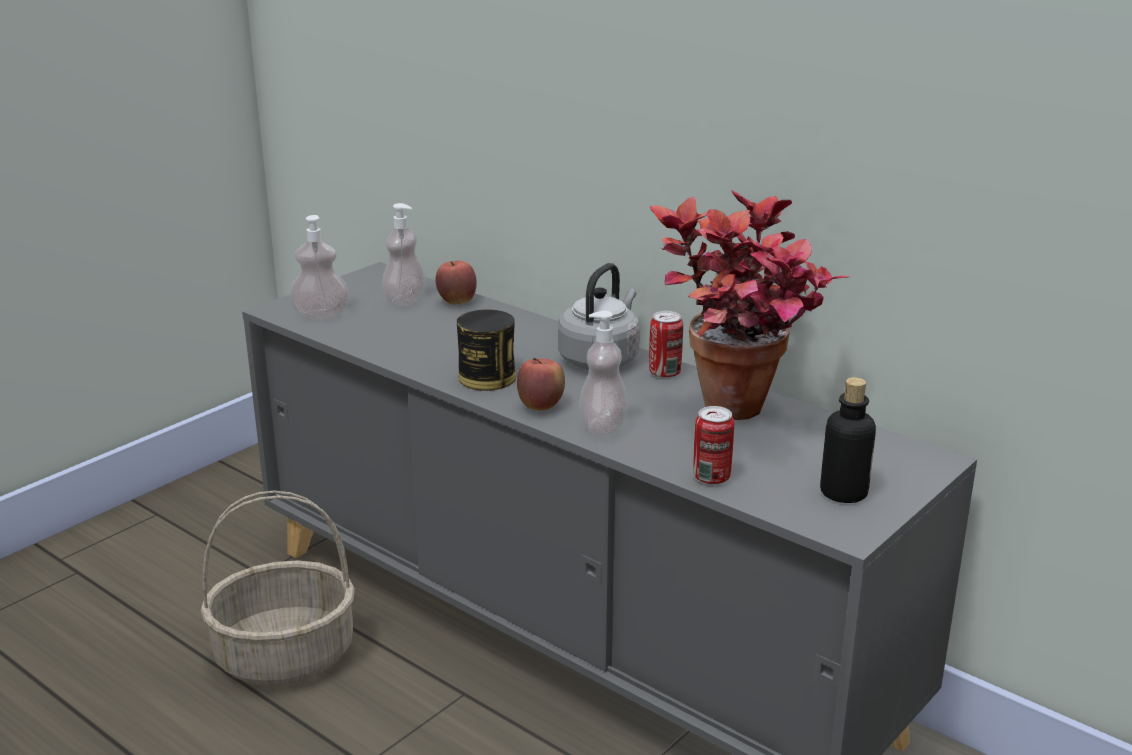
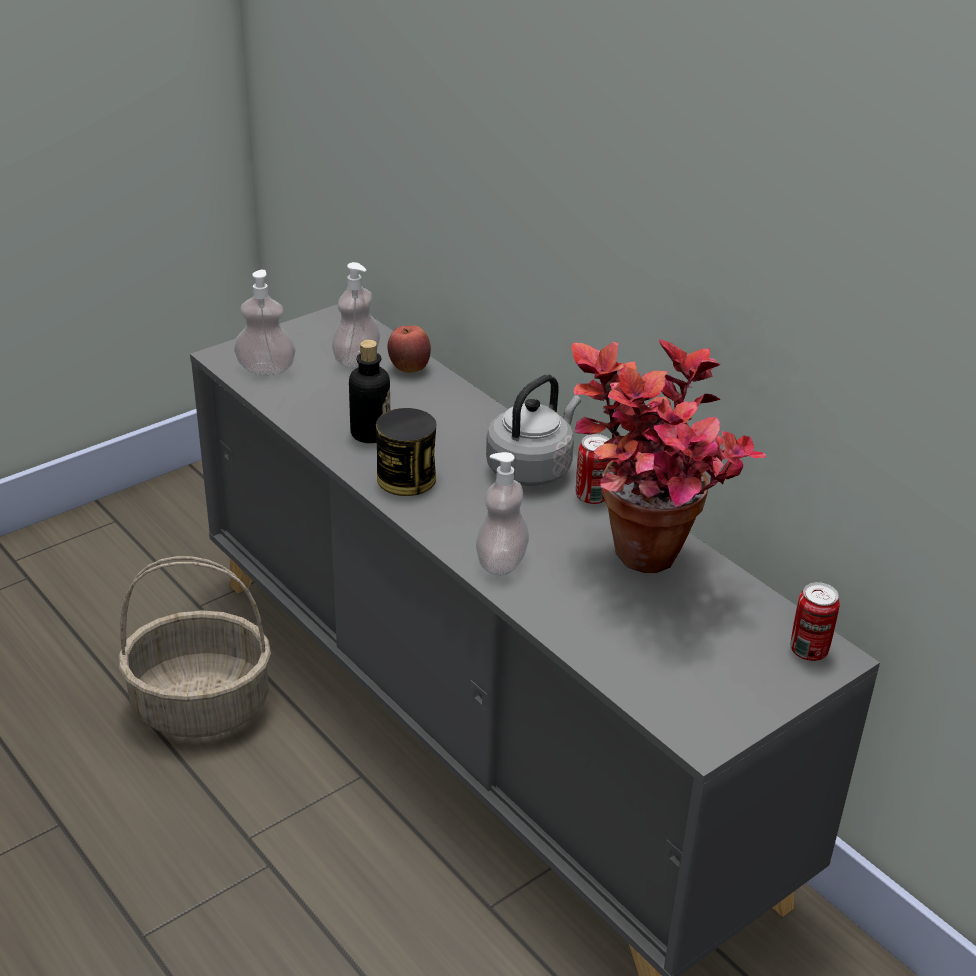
camera: 10 degrees right, 10 degrees up
apple [517,357,565,411] -> none
can [693,406,734,485] -> can moved to [791,582,840,661]
bottle [820,377,876,503] -> bottle moved to [349,340,390,443]

